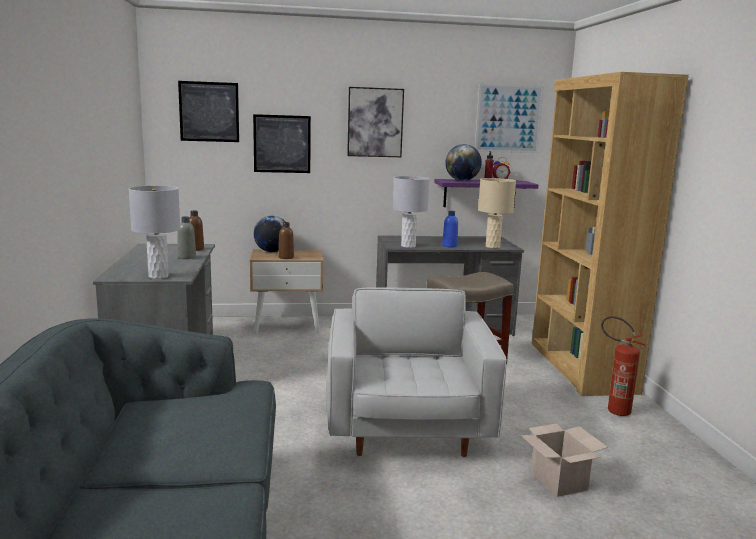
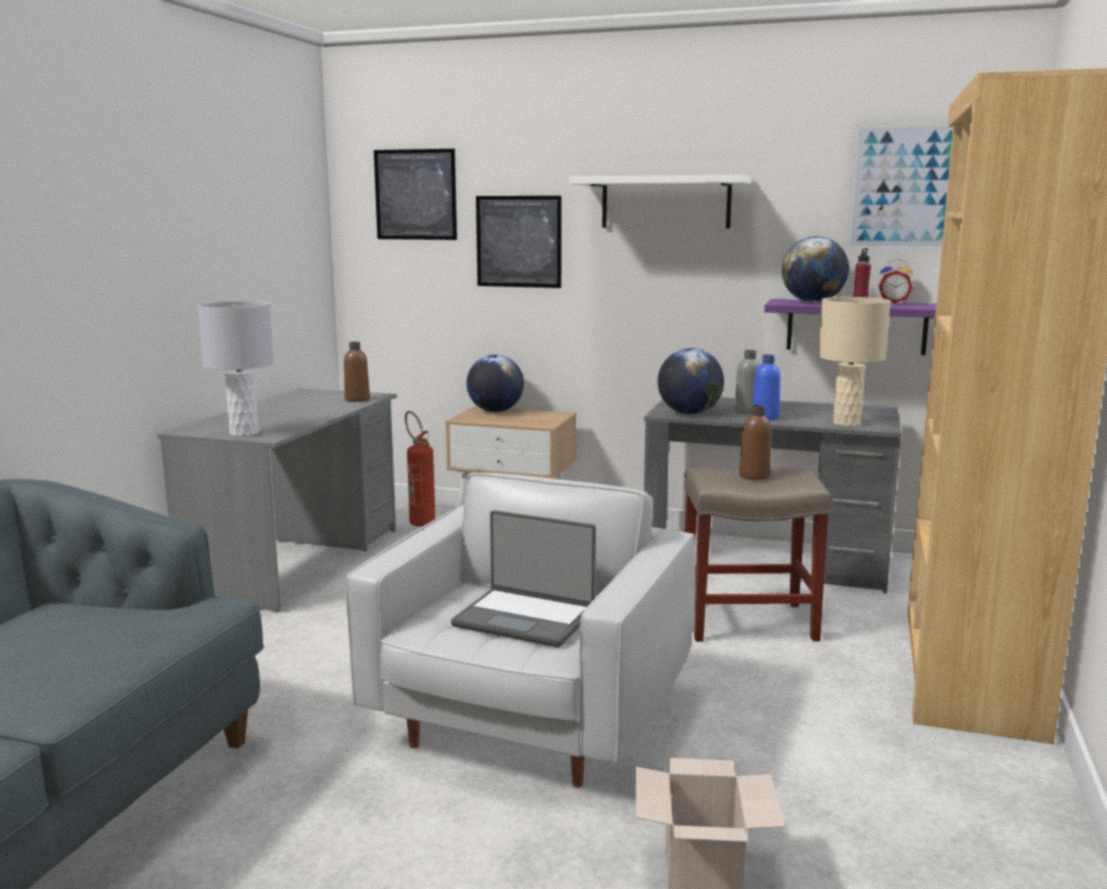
camera: 25 degrees right, 0 degrees up
grey bottle [177,216,196,259] -> grey bottle moved to [734,350,761,414]
brown bottle [278,222,294,259] -> brown bottle moved to [739,405,771,480]
picture [347,87,404,157] -> white shelf [569,175,752,229]
grey table lamp [392,176,429,248] -> globe [658,348,724,414]
fire extinguisher [601,316,646,416] -> fire extinguisher moved to [405,411,435,527]
none -> laptop [451,510,596,647]

